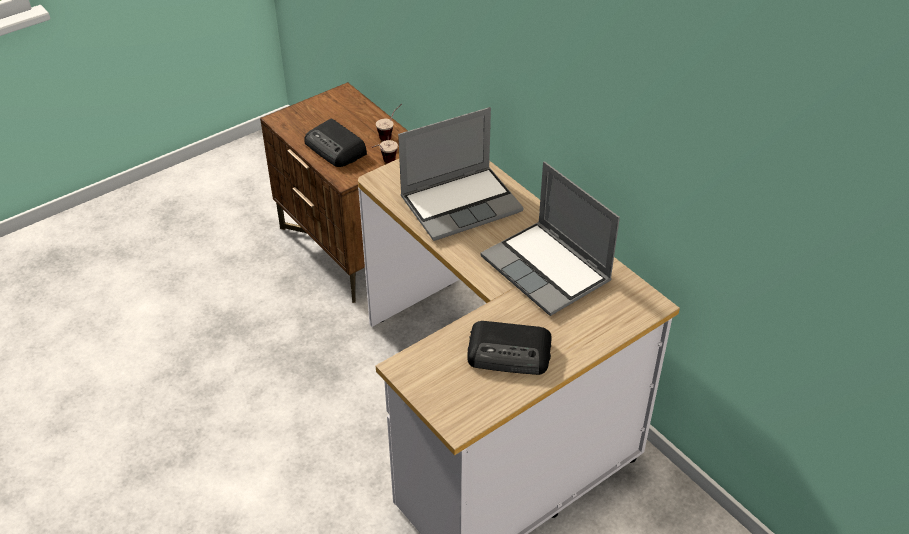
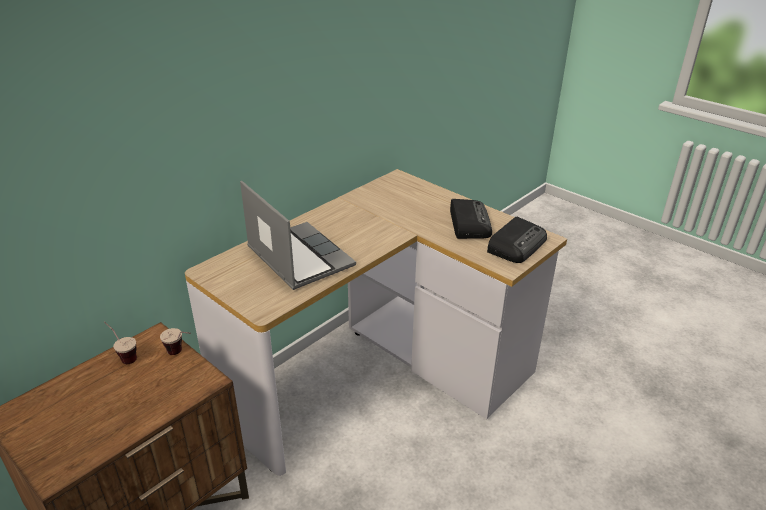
camera: 100 degrees left, 10 degrees down
radio [304,119,367,167] -> radio moved to [487,217,547,263]
laptop [481,162,620,316] -> none

